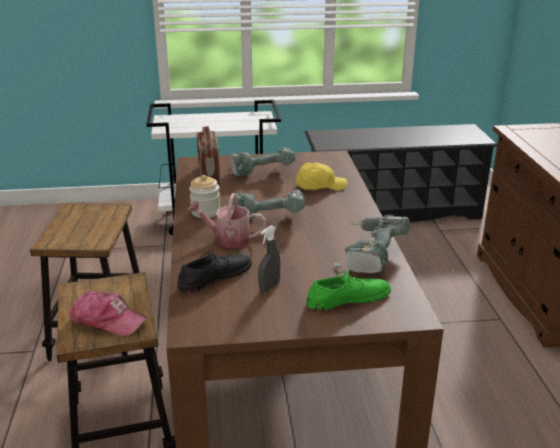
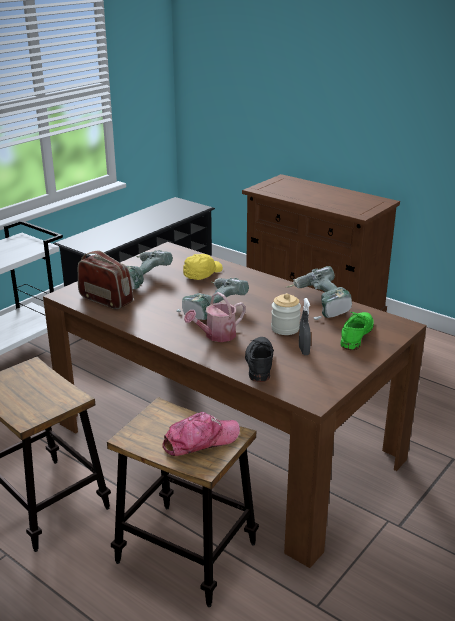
camera: 45 degrees left, 0 degrees up
jar [189,175,220,218] -> jar moved to [271,293,301,335]

